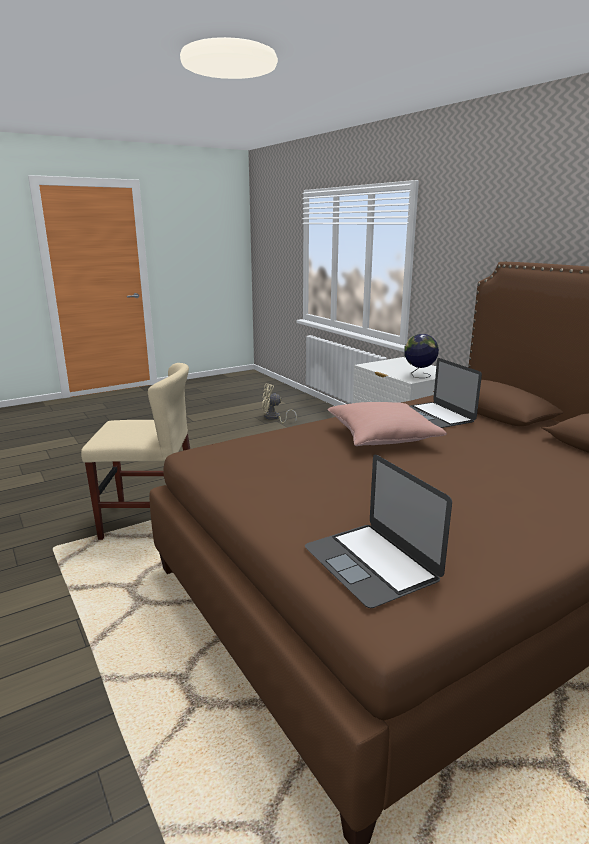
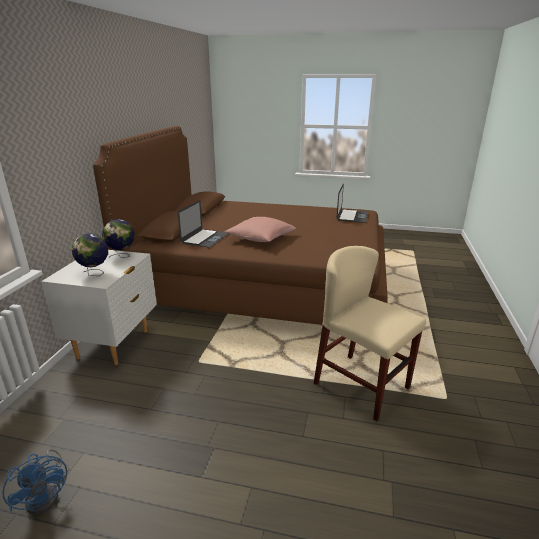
camera: 135 degrees left, 5 degrees up
beige fan [262,384,297,423] -> blue fan [2,449,69,515]
none -> globe [72,233,108,276]

